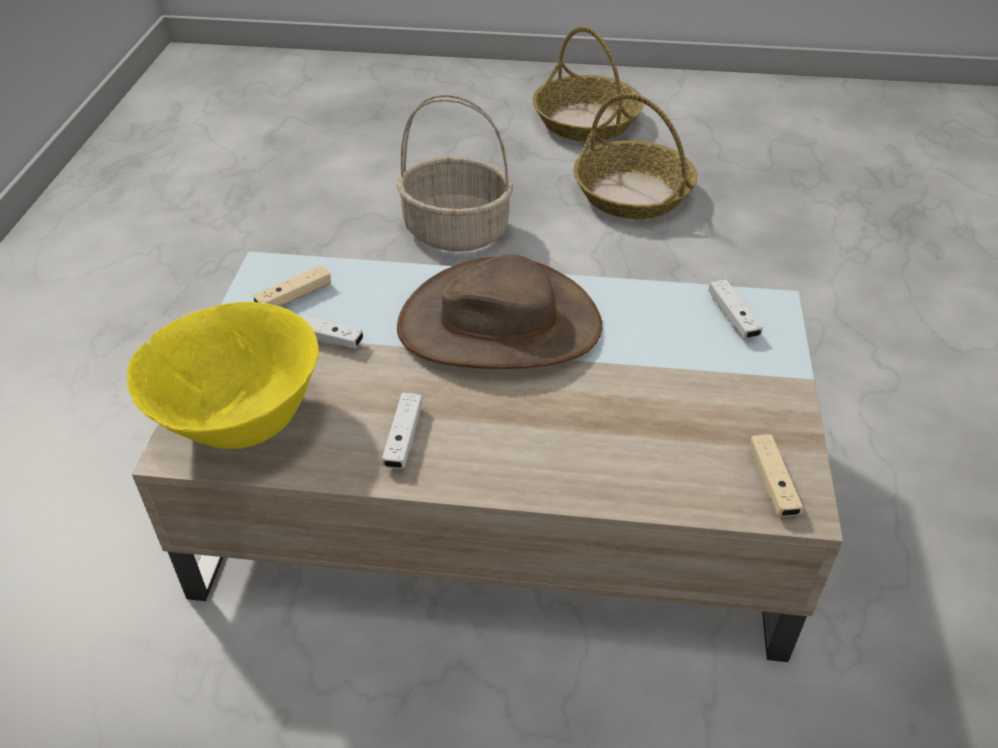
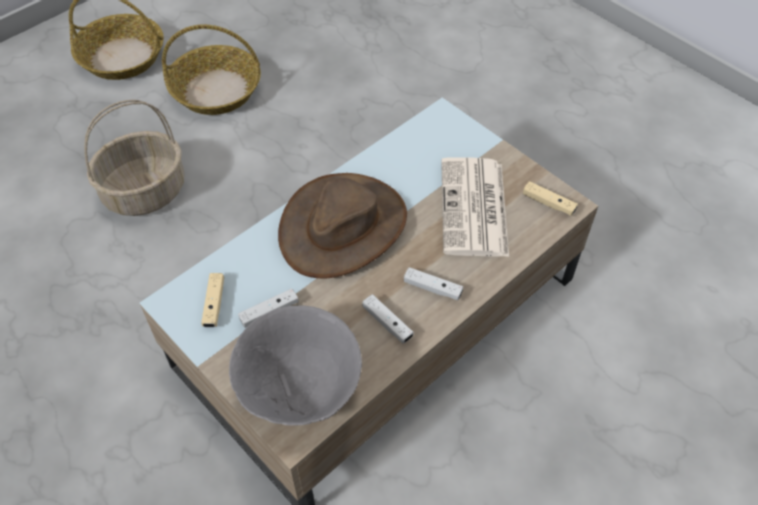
camera: 50 degrees left, 10 degrees up
yellow bowl [127,302,319,449] -> grey bowl [229,305,362,426]
white game controller [709,279,763,339] -> white game controller moved to [404,267,463,301]
none -> newspaper [441,158,509,257]

